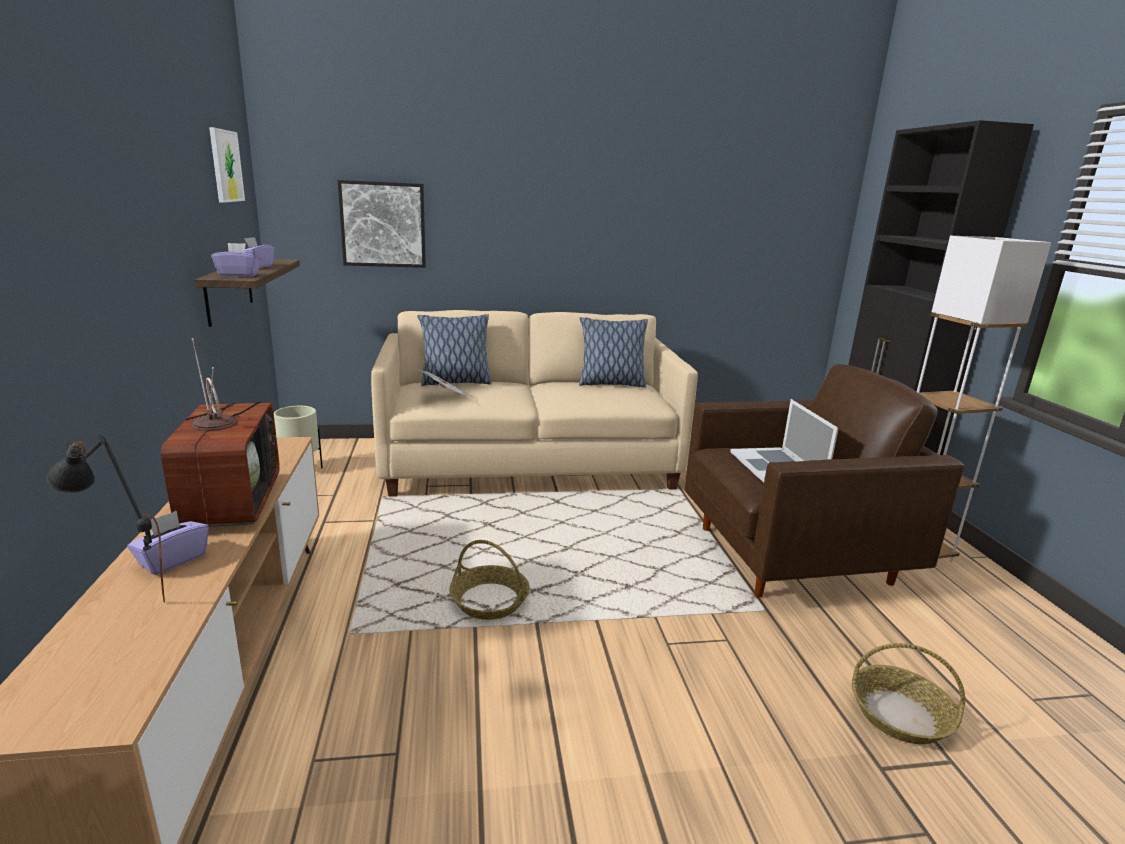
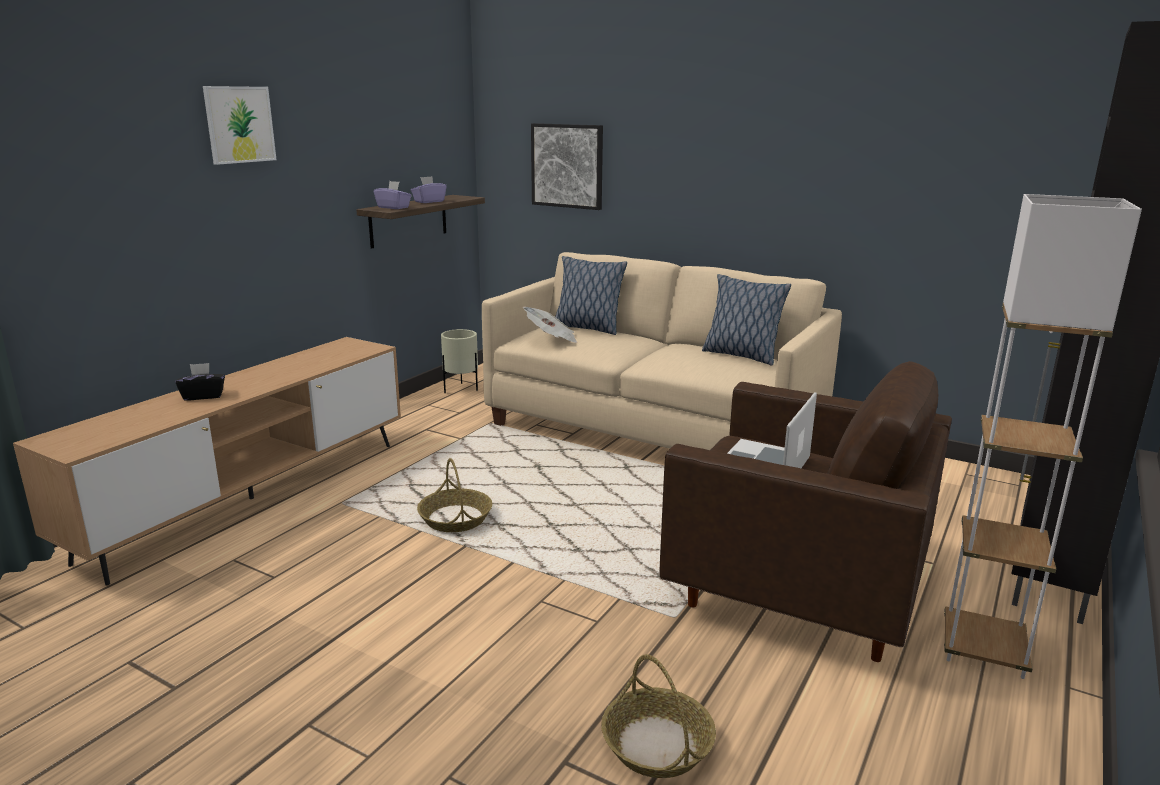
camera: 40 degrees right, 0 degrees up
black table lamp [46,435,165,603] -> none
purple tissue box [127,511,209,575] -> black tissue box [175,363,225,401]
television [161,338,280,527] -> none
picture [209,127,245,203] -> picture moved to [203,86,277,165]

